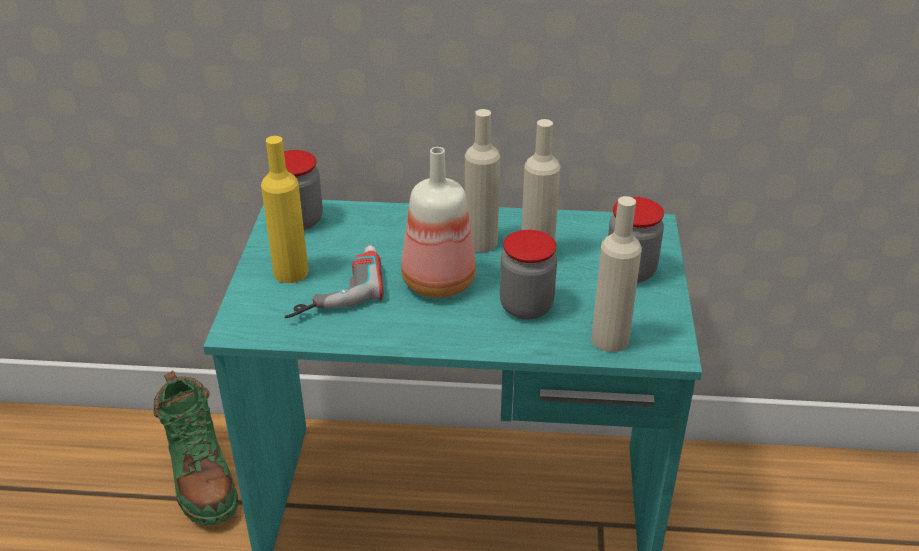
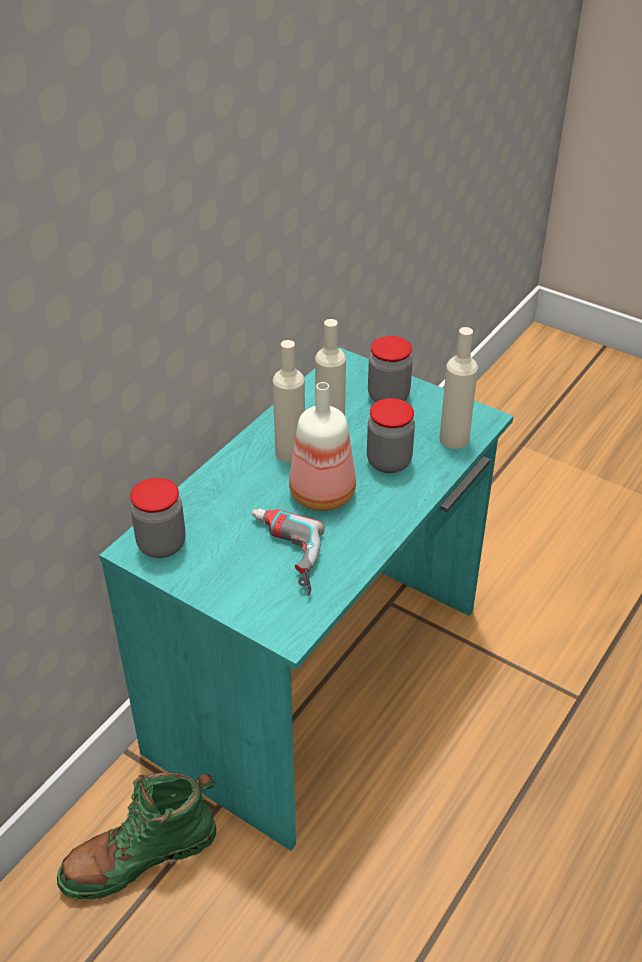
camera: 60 degrees left, 5 degrees up
green boot [154,371,239,525] -> green boot turned 150 degrees clockwise [57,772,216,900]
yellow bottle [261,136,309,283] -> none

